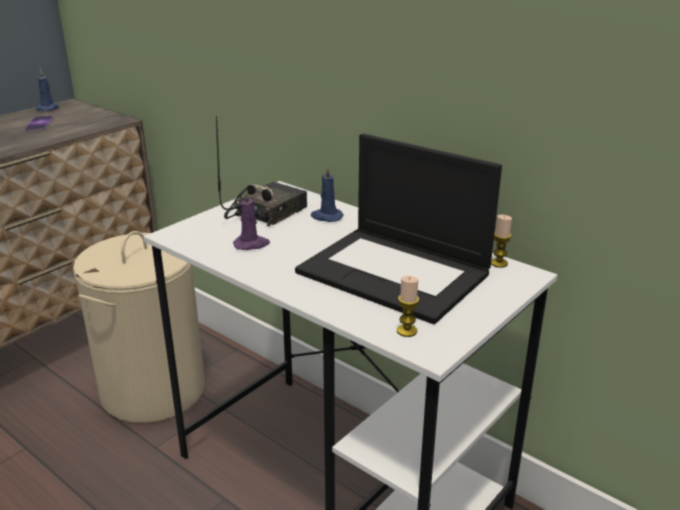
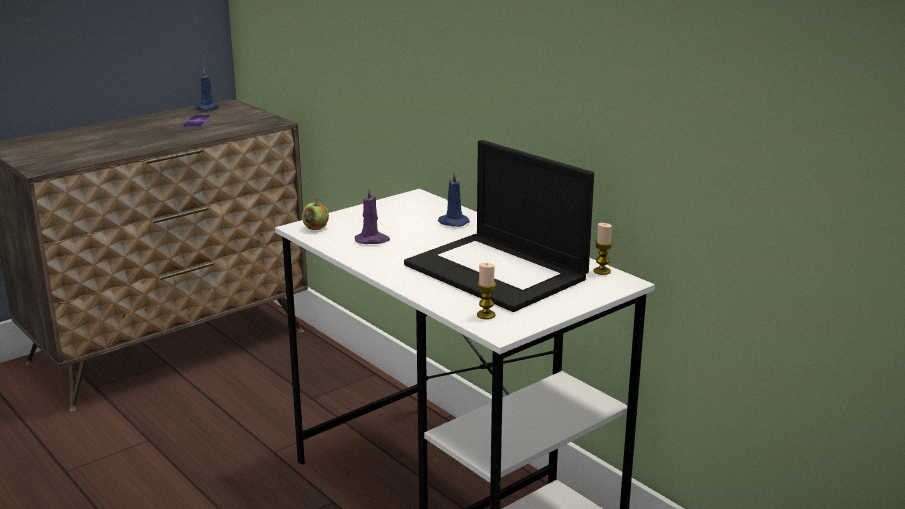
camera: 10 degrees right, 5 degrees down
beige laundry basket [73,231,205,423] -> none
radio [216,116,307,226] -> none
none -> apple [302,199,329,230]

